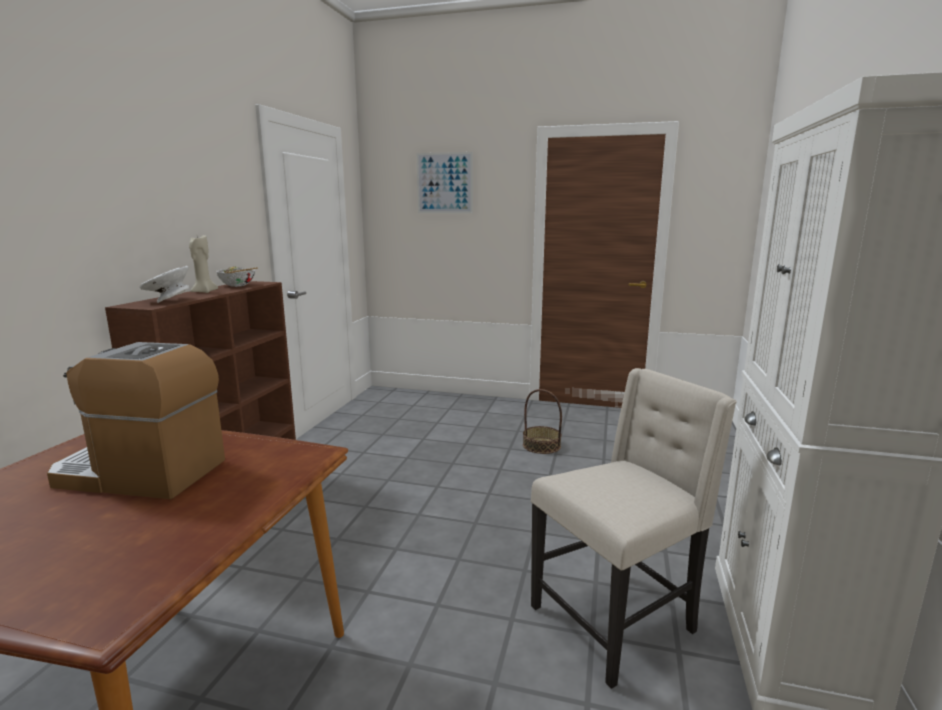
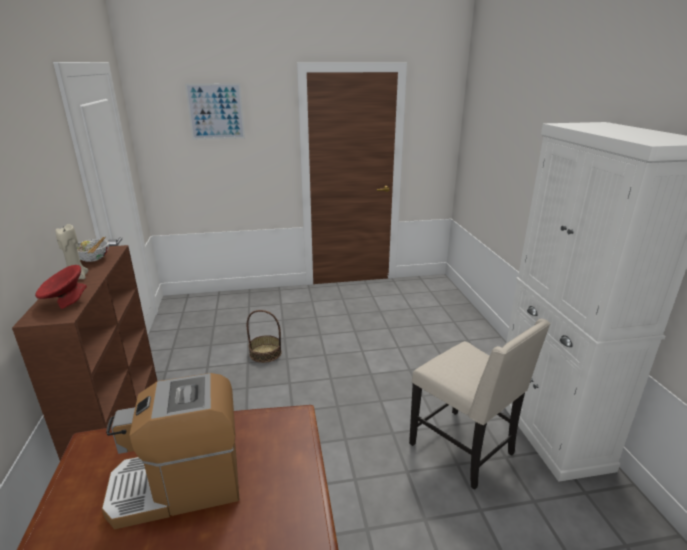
camera: 25 degrees left, 10 degrees up
white bowl [140,266,189,303] -> red bowl [35,265,87,309]
basket [523,389,562,454] -> basket moved to [247,310,282,363]
beige chair [531,368,737,689] -> beige chair turned 105 degrees clockwise [409,319,551,490]

